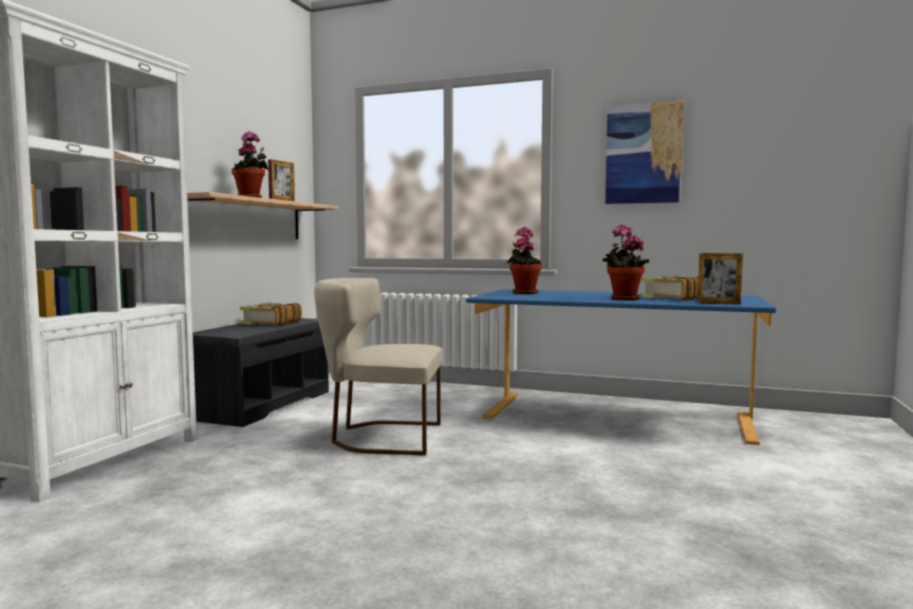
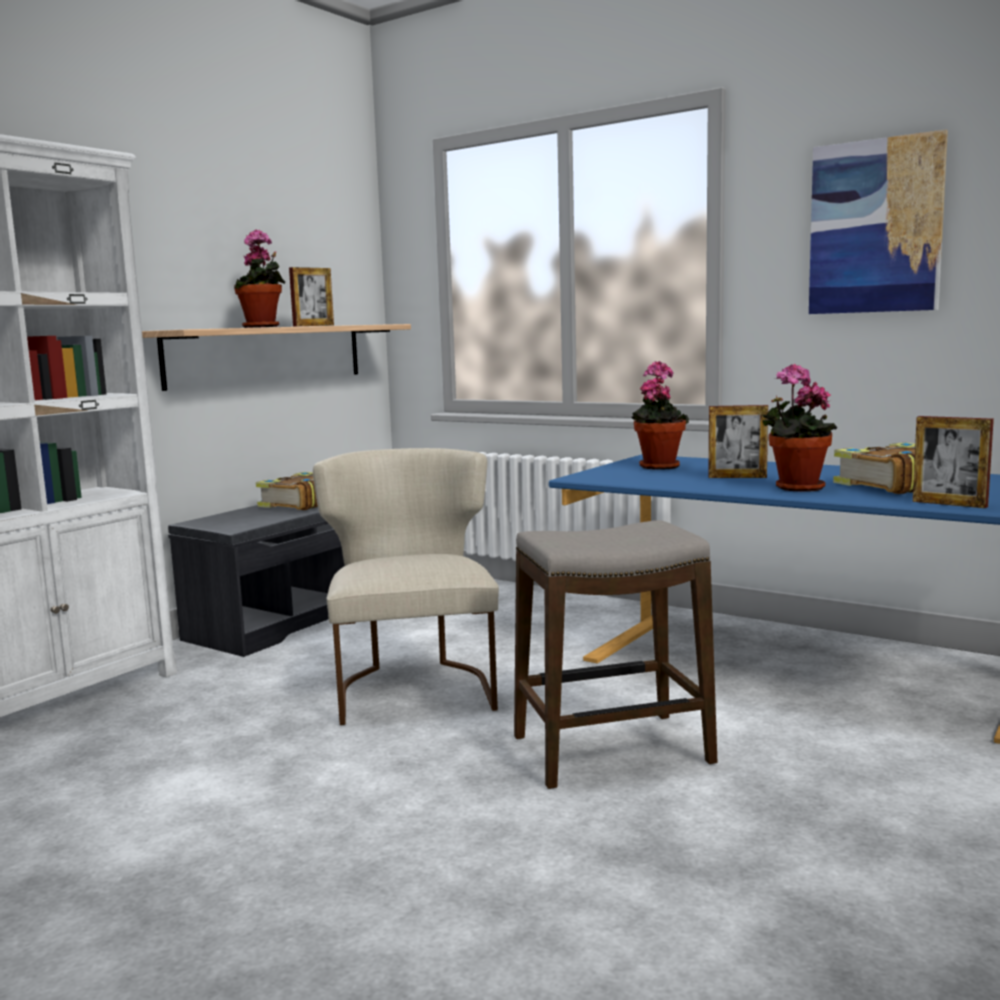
camera: 15 degrees right, 5 degrees up
beige chair [314,278,443,455] -> beige chair turned 60 degrees clockwise [313,448,499,725]
none -> stool [514,520,717,789]
none -> picture frame [708,405,768,478]

